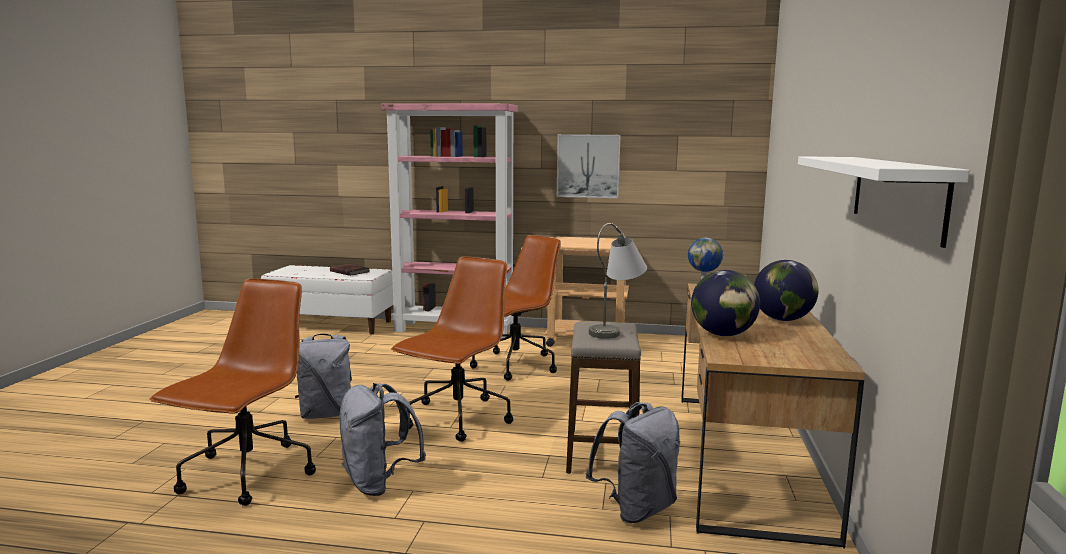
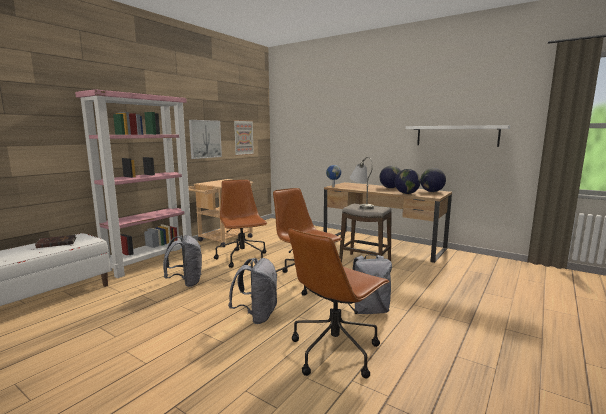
camera: 65 degrees left, 0 degrees up
brown office chair [150,278,316,506] -> brown office chair turned 90 degrees counterclockwise [288,228,390,378]
grey backpack [585,402,680,523] -> grey backpack moved to [163,235,202,287]
none -> picture [234,120,254,156]
none -> globe [420,168,446,192]

